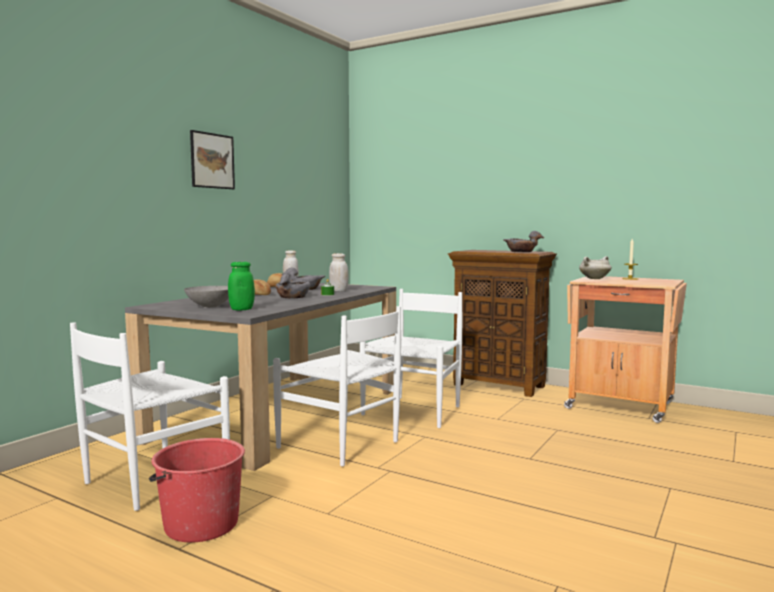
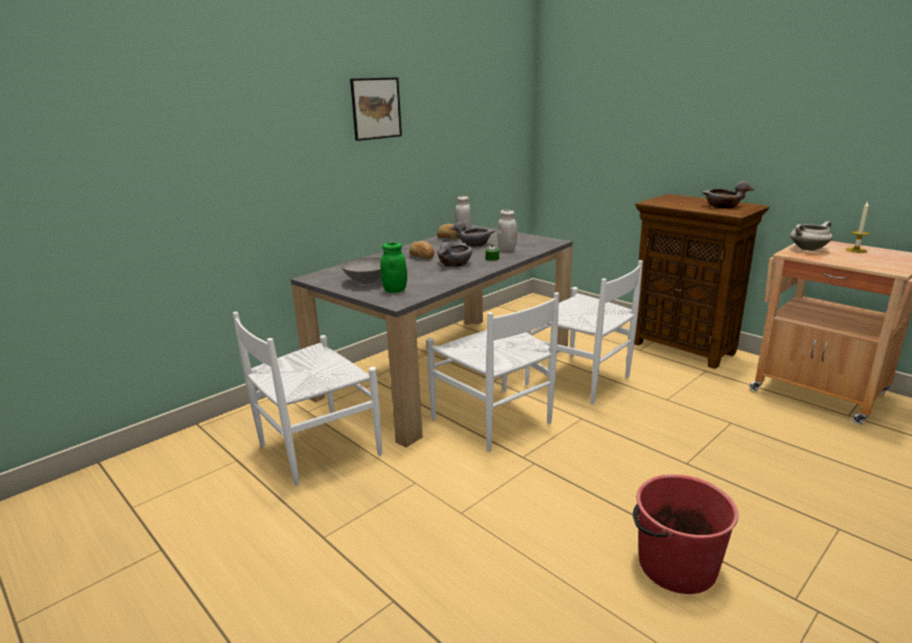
camera: 15 degrees right, 15 degrees up
red bucket [149,438,245,542] -> red bucket moved to [633,474,738,594]
white chair [360,289,462,428] -> white chair turned 90 degrees clockwise [525,260,643,404]

